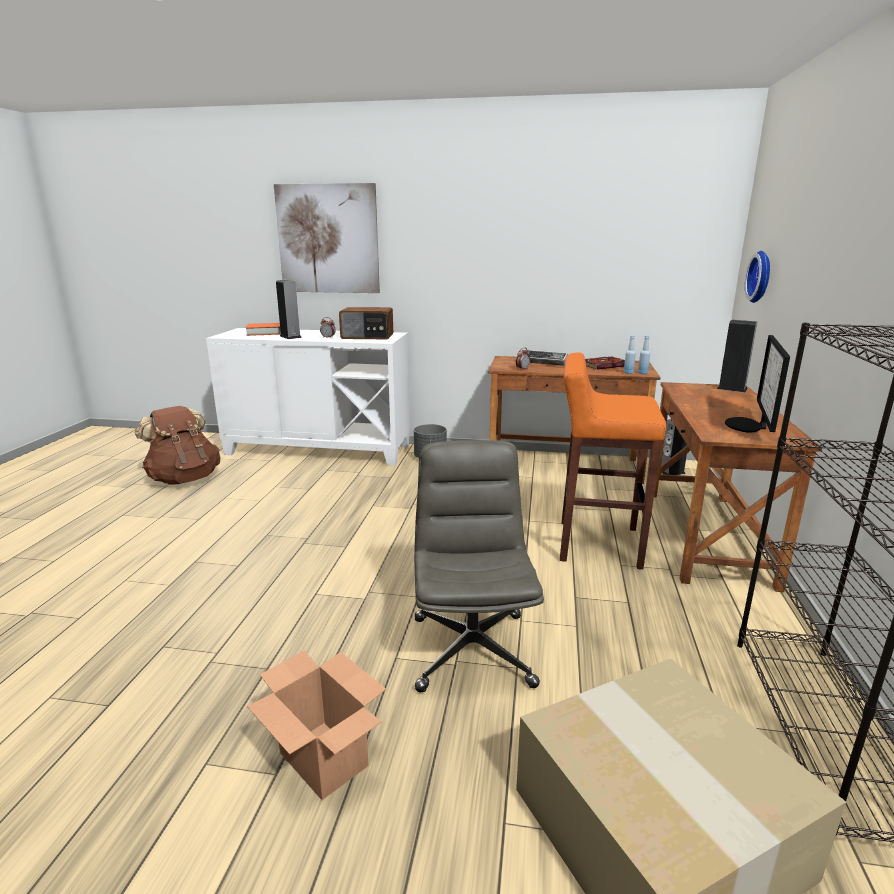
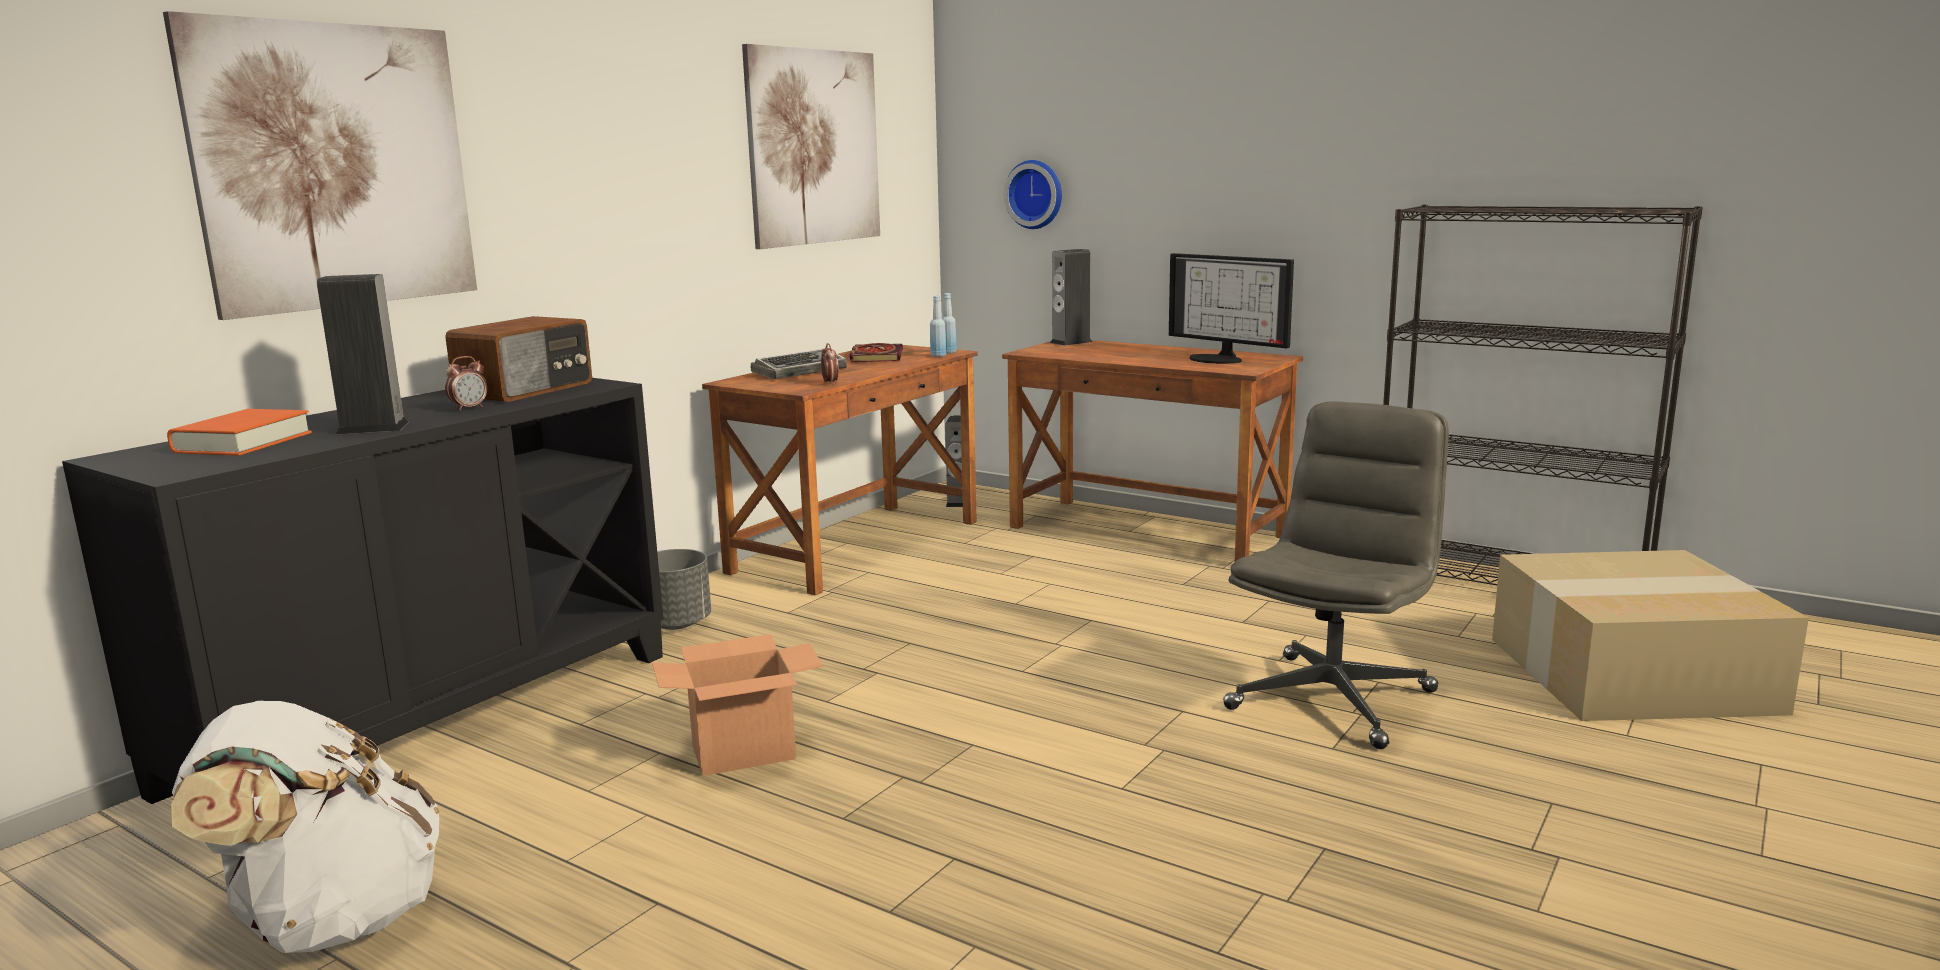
camera: 65 degrees left, 5 degrees down
brown backpack [135,406,220,485] -> white backpack [171,701,440,953]
white cabinet [206,328,410,466] -> black cabinet [62,378,664,804]
cardboard box [247,650,386,800] -> cardboard box moved to [652,634,824,776]
grey office chair [414,440,544,693] -> grey office chair turned 105 degrees clockwise [1223,401,1449,749]
orange stool [560,352,666,569] -> none
none -> picture [742,44,880,249]

